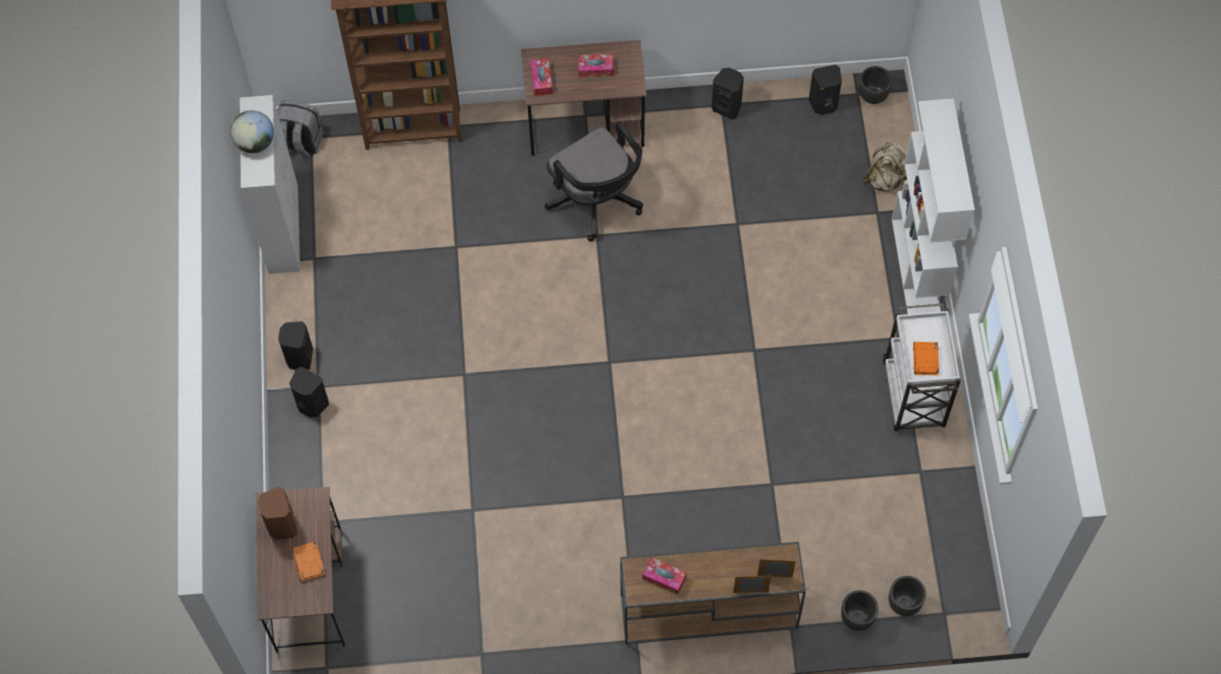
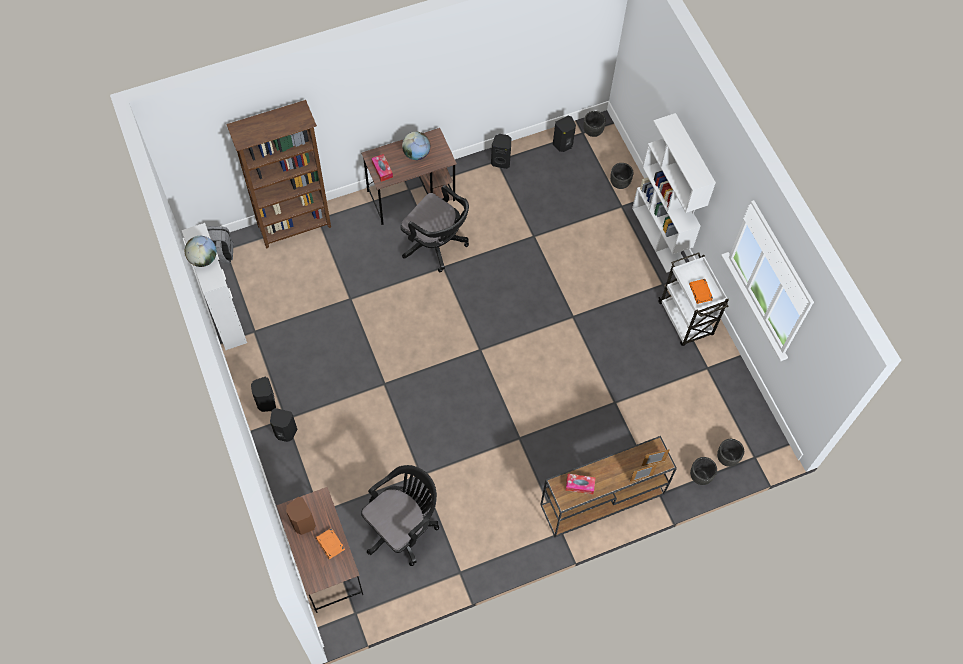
camera: 20 degrees left, 0 degrees up
tissue box [578,54,613,77] -> globe [402,132,430,160]
beige backpack [863,143,907,192] -> black planter [610,163,634,189]
none -> black office chair [361,465,439,566]

